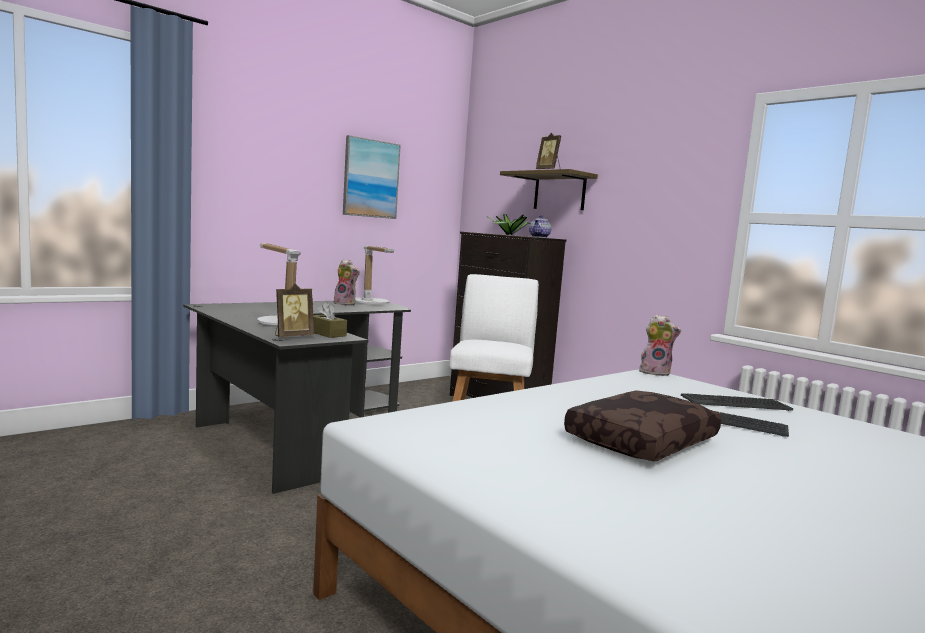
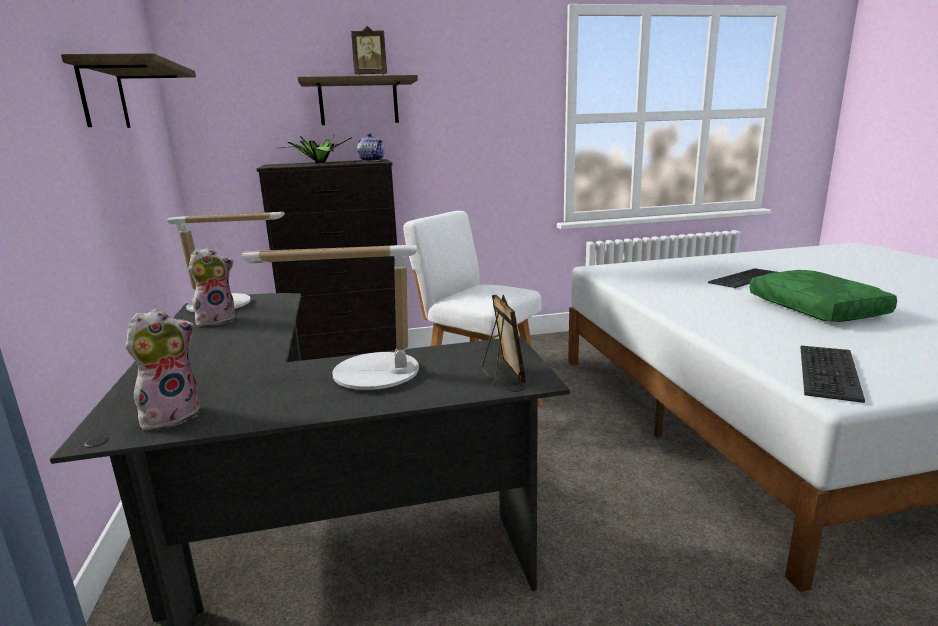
camera: 60 degrees left, 10 degrees up
brown tissue box [313,302,347,338] -> none
picture [343,135,401,219] -> shelf [61,53,196,128]
brown pillow [564,390,721,461] -> green pillow [749,270,897,322]
plush toy [639,314,681,376] -> plush toy moved to [126,308,201,431]
keyboard [681,393,793,411] -> keyboard moved to [800,346,865,403]

